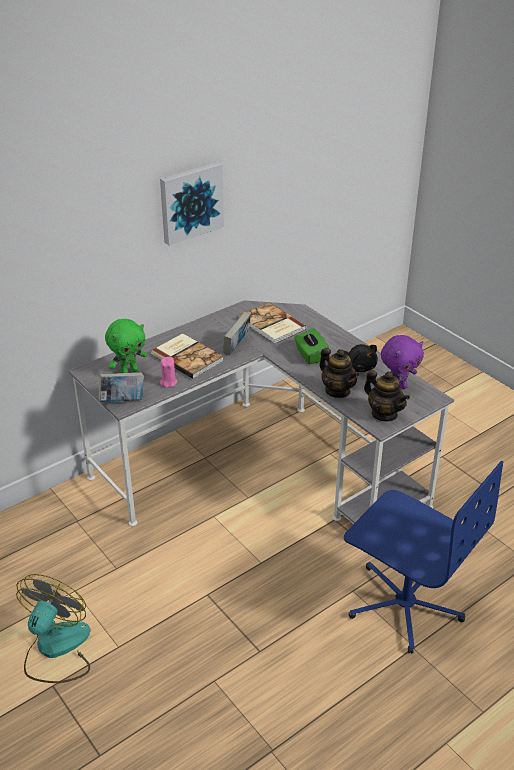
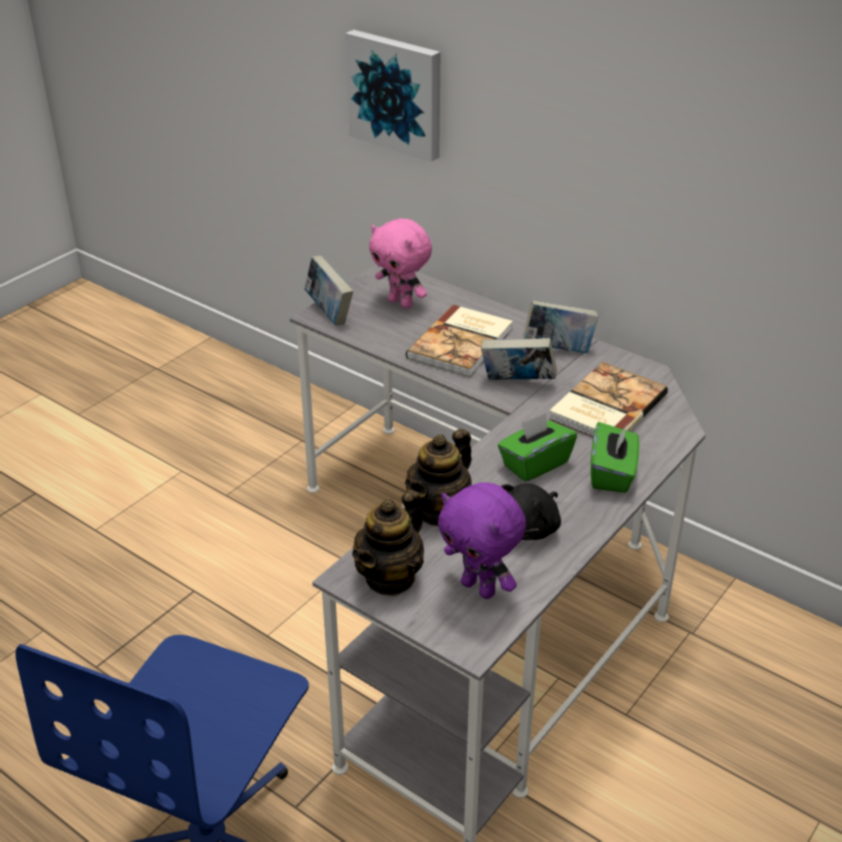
camera: 75 degrees right, 0 degrees up
fan [16,574,90,683] -> none
green plush toy [105,319,147,373] -> pink plush toy [369,218,432,309]
picture [160,162,224,246] -> picture moved to [345,30,440,162]
pink candle [160,357,177,388] -> none
none -> book [523,300,598,353]
none -> green tissue box [591,422,639,493]

